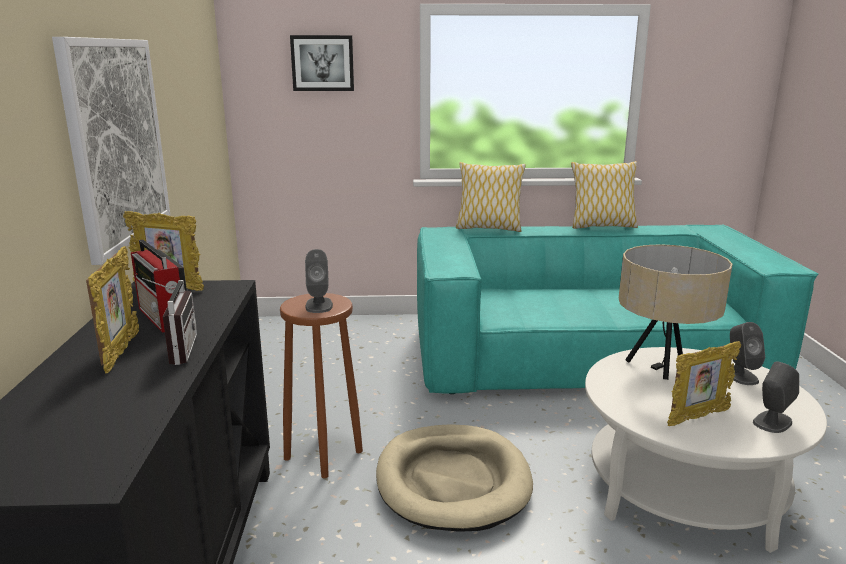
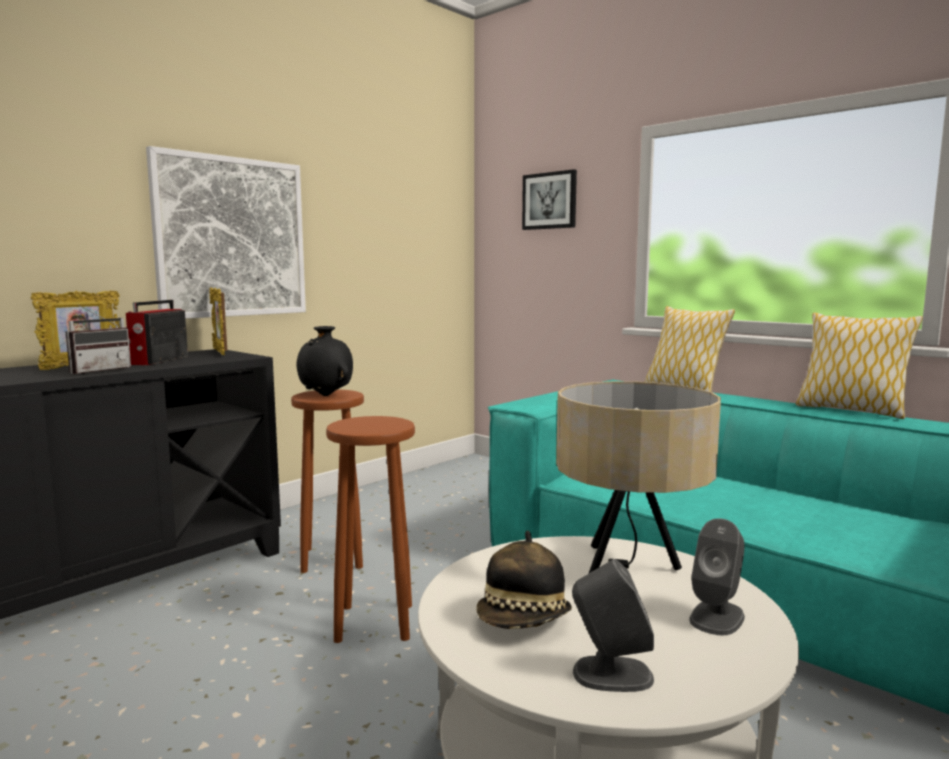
camera: 45 degrees right, 10 degrees down
grey speaker [305,249,333,313] -> black vase [297,326,353,396]
beige dog bed [376,424,533,532] -> brown stool [326,416,415,643]
picture frame [667,341,741,426] -> hat [476,531,572,629]

